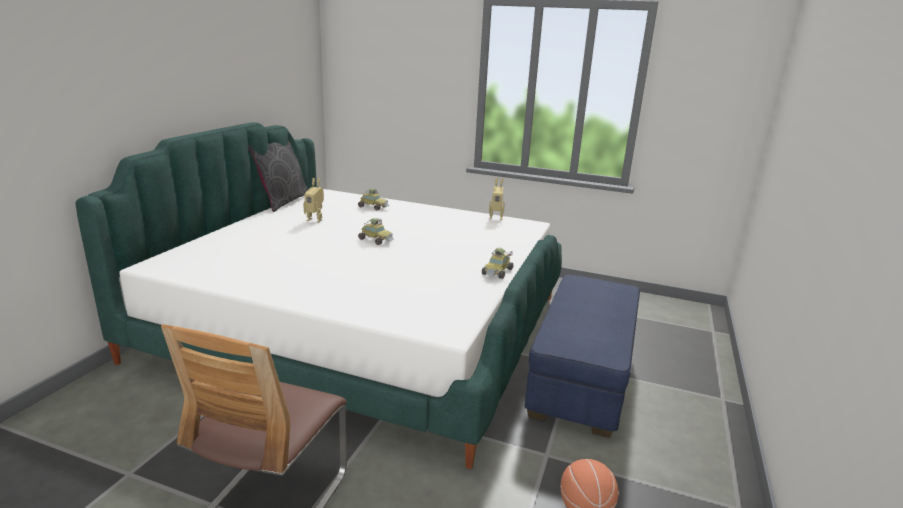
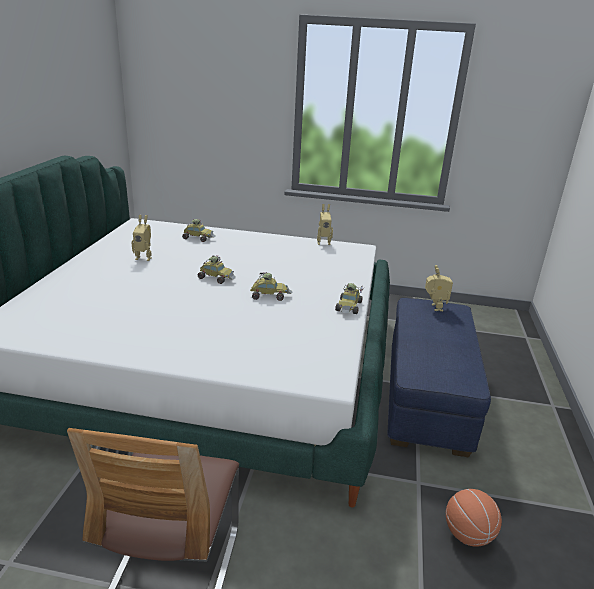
camera: 10 degrees left, 5 degrees up
grey pillow [248,139,308,212] -> none
none -> toy car [250,272,292,301]
none -> toy robot [425,265,453,311]

